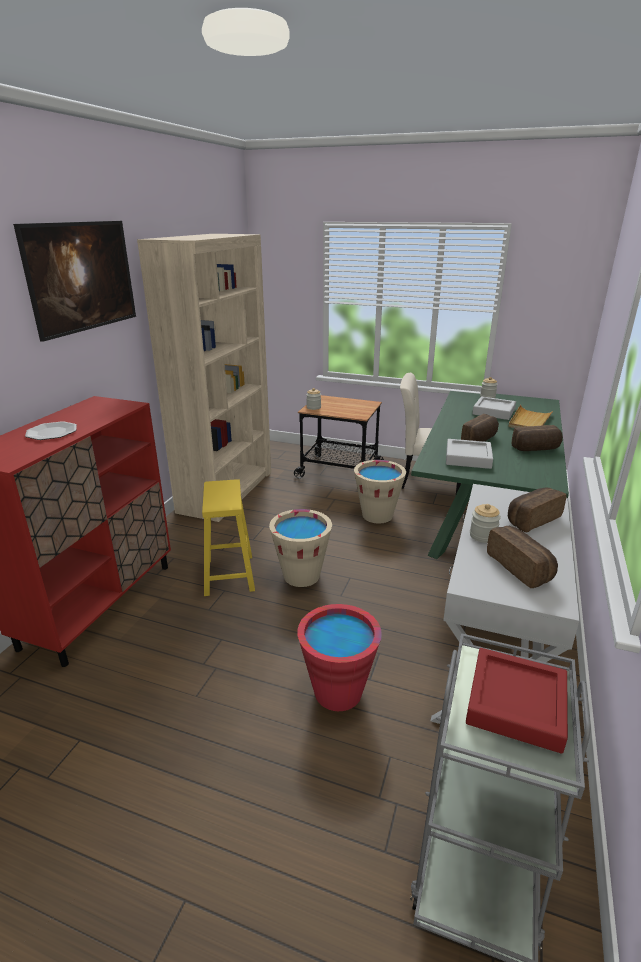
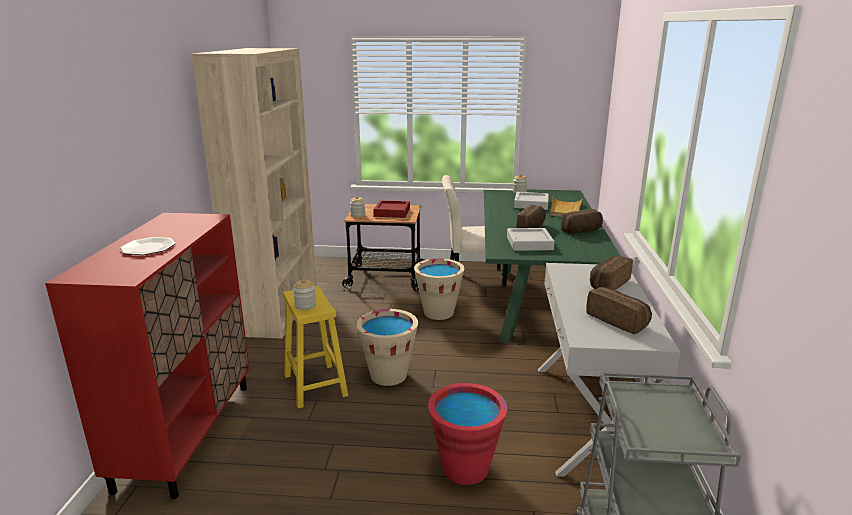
camera: 15 degrees left, 5 degrees down
picture [13,221,136,342] -> none
red tray [466,648,568,754] -> red tray moved to [373,200,410,218]
jar [470,504,501,543] -> jar moved to [293,279,316,310]

